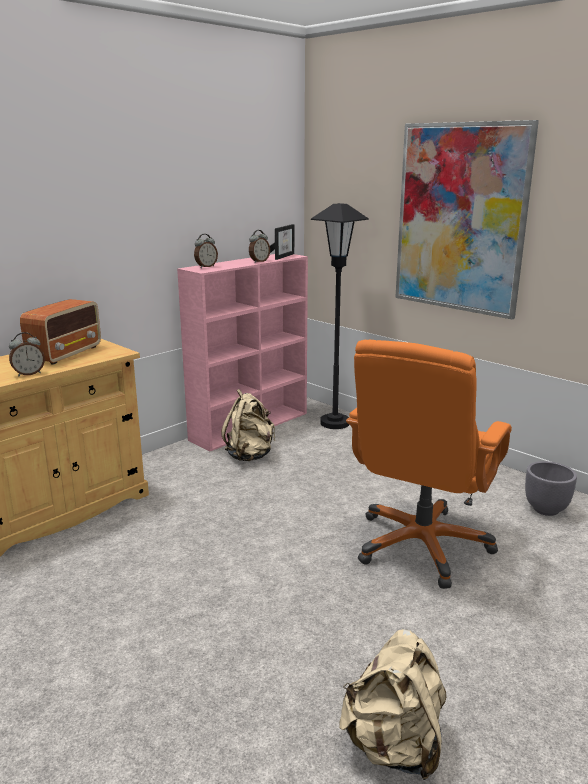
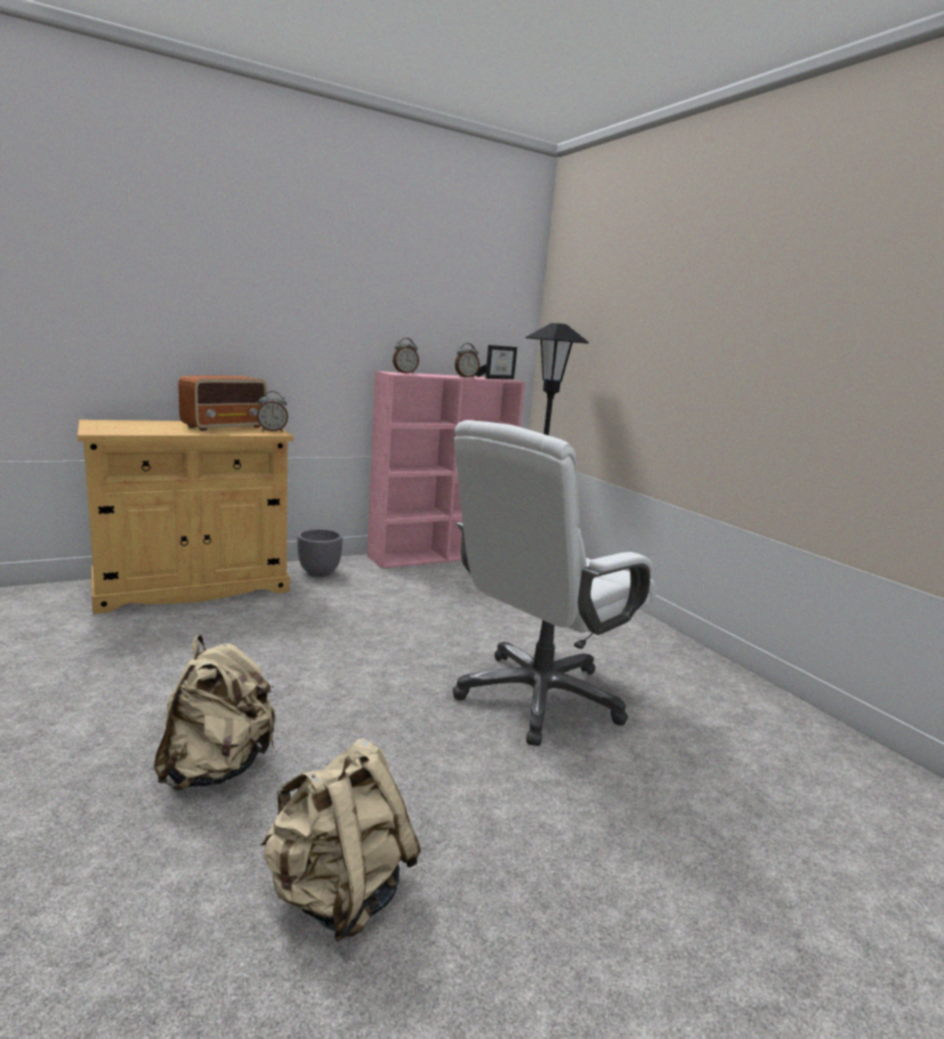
camera: 15 degrees right, 5 degrees down
alarm clock [9,332,45,376] -> alarm clock moved to [257,391,288,432]
beige backpack [221,389,275,461] -> beige backpack moved to [154,635,276,790]
orange office chair [346,340,512,589] -> white office chair [452,420,656,746]
picture [395,120,539,320] -> none
grey planter [525,461,577,516] -> grey planter moved to [298,529,343,577]

